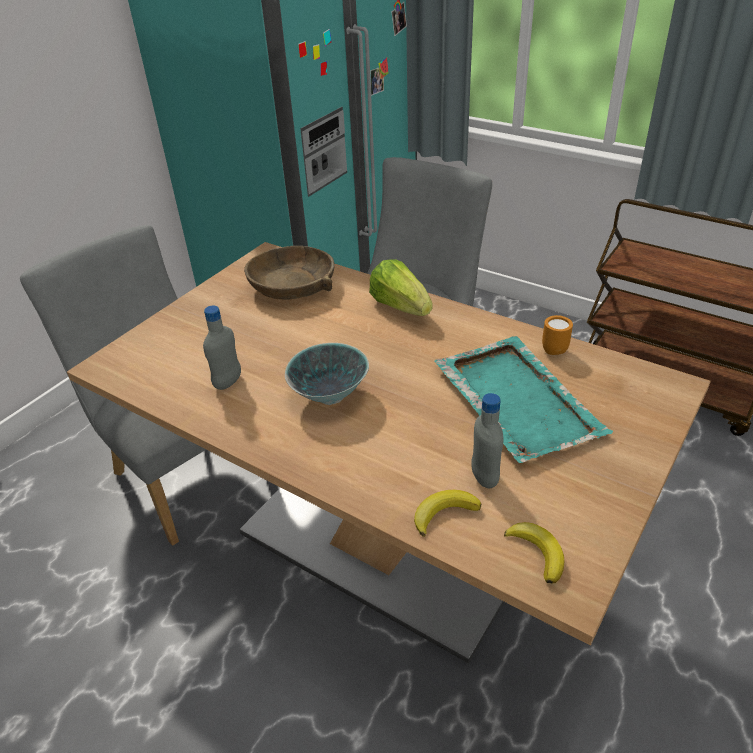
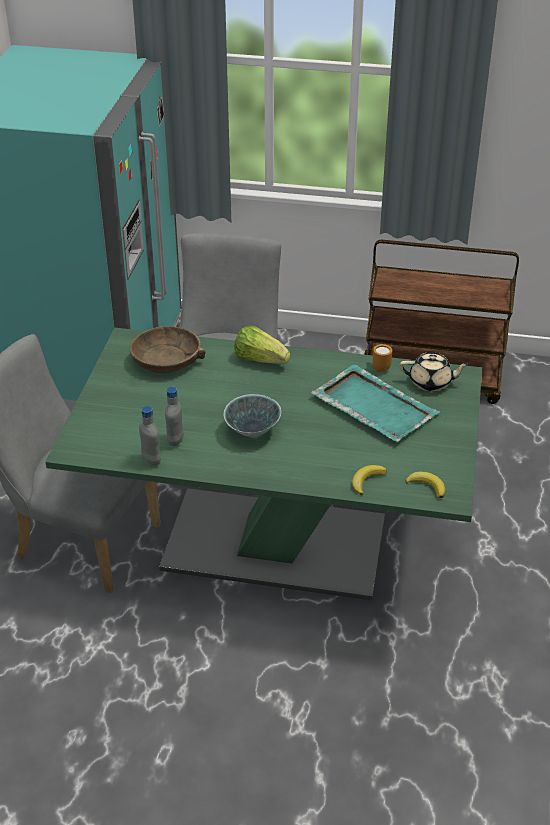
camera: 25 degrees left, 0 degrees up
brown dining table [67,242,711,663] -> green dining table [45,328,482,600]
grey bottle [472,393,503,488] -> grey bottle moved to [139,406,161,466]
none -> beige teapot [400,352,470,391]

